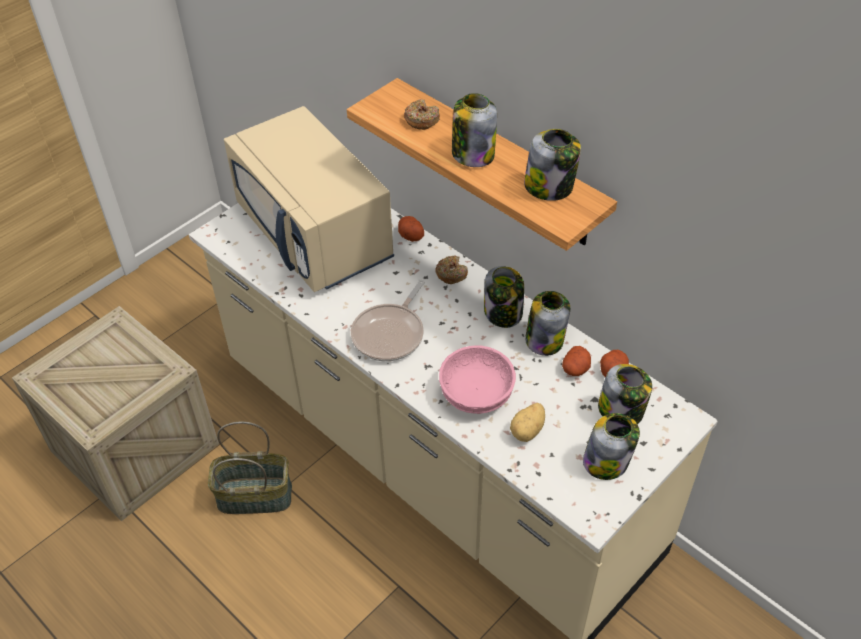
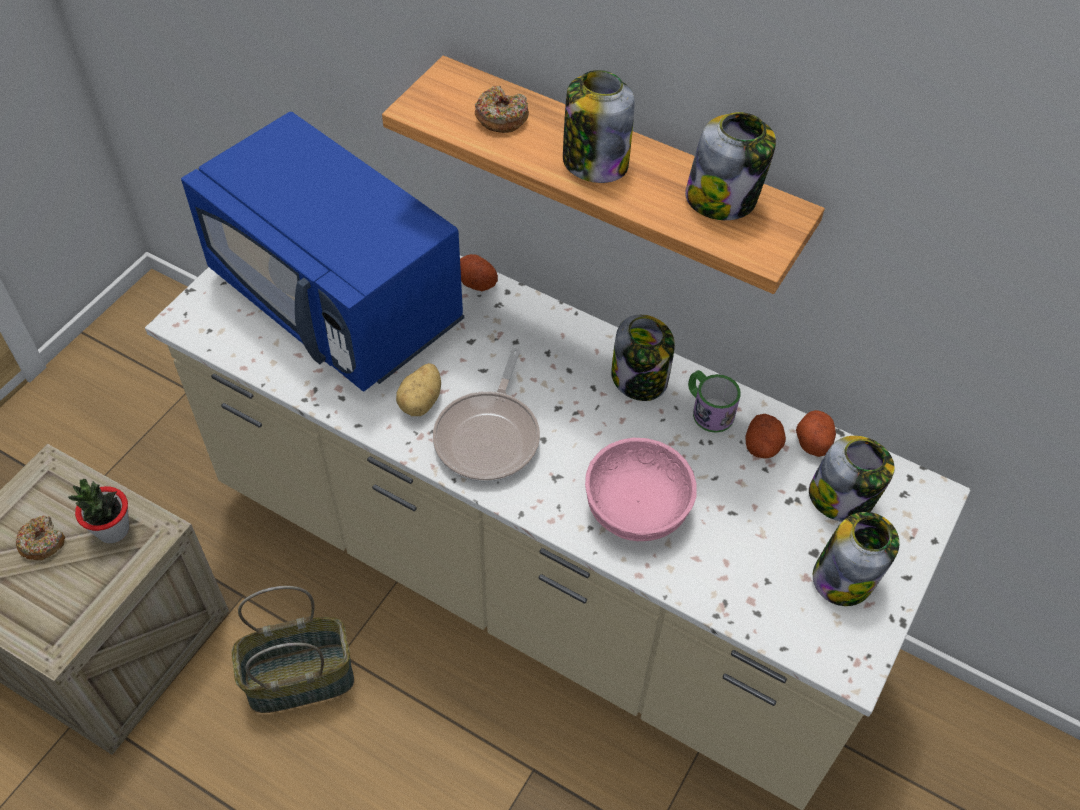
camera: 15 degrees left, 5 degrees up
beige microwave [224,106,394,292] -> blue microwave [181,112,464,392]
donut [436,255,468,284] -> donut moved to [16,515,65,561]
potato [510,403,545,442] -> potato moved to [396,363,441,416]
jar [525,291,570,356] -> mug [688,370,741,433]
none -> potted plant [68,479,129,543]

